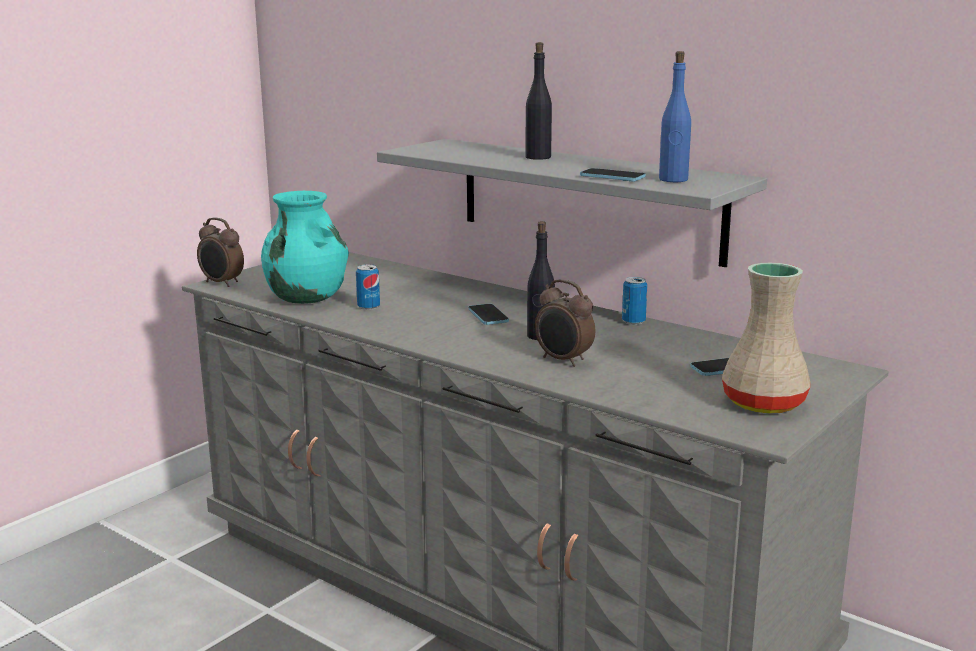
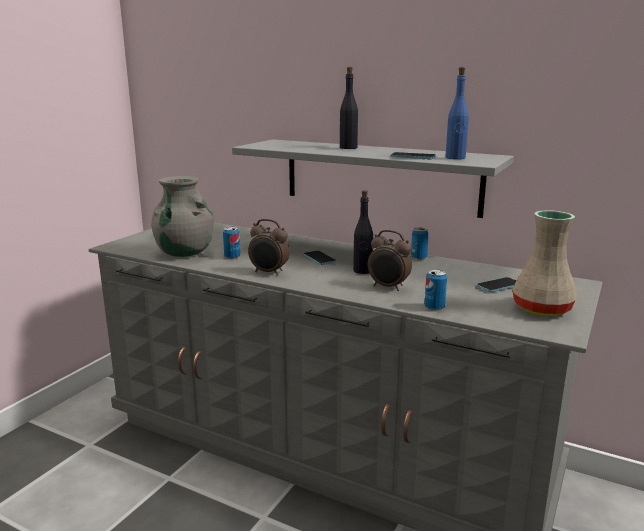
camera: 10 degrees left, 0 degrees up
alarm clock [197,217,244,287] -> alarm clock moved to [248,219,290,276]
turquoise vase [261,191,349,304] -> grey vase [151,176,214,257]
none -> can [425,269,447,311]

